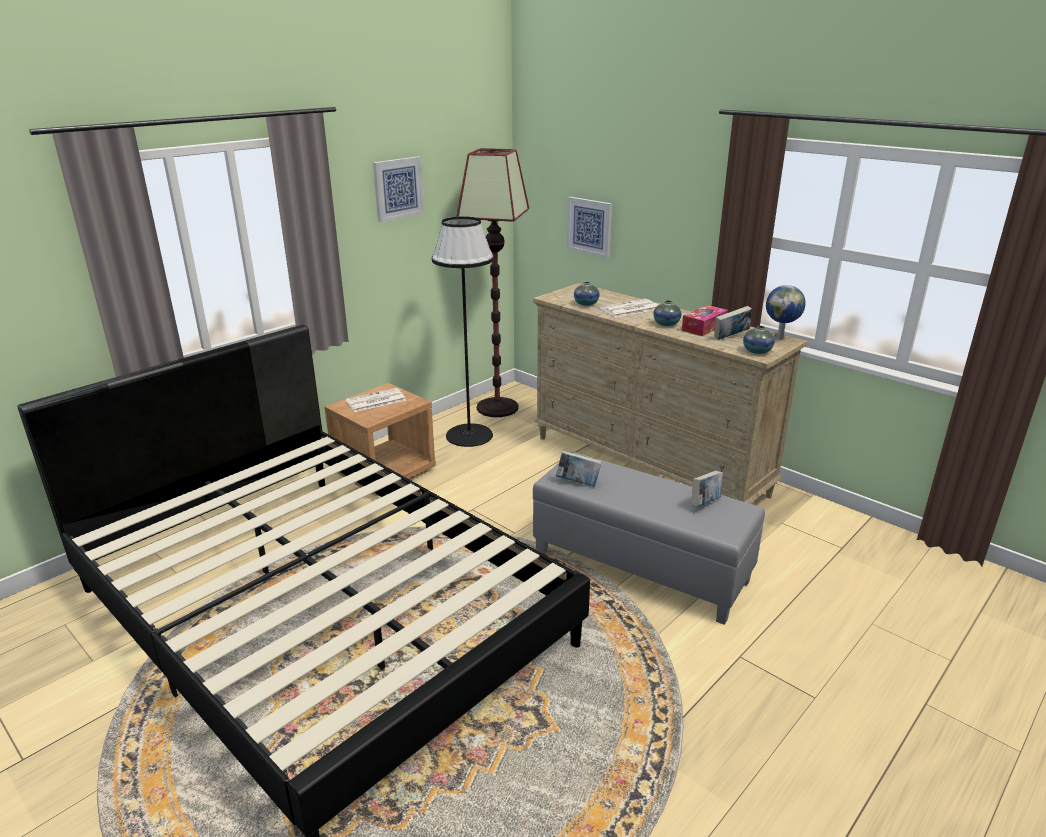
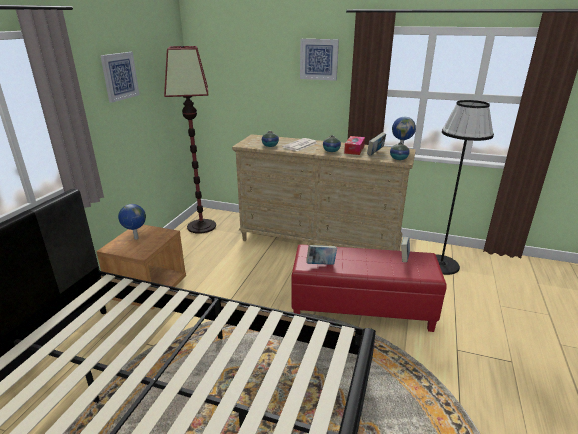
camera: 25 degrees left, 0 degrees up
newspaper [346,388,406,412] -> globe [118,204,146,240]
black floor lamp [432,216,494,447] -> black floor lamp moved to [436,100,494,275]
grey ottoman [533,452,765,625] -> red ottoman [291,244,447,332]
picture [567,197,612,258] -> picture moved to [300,39,339,81]

